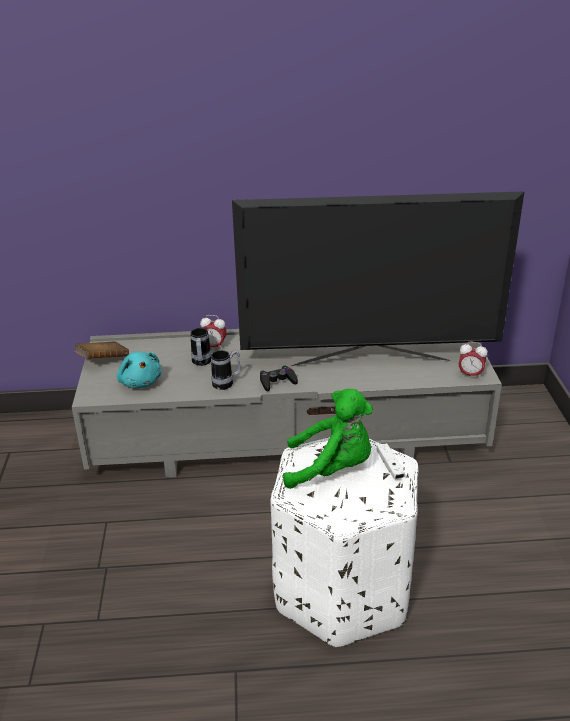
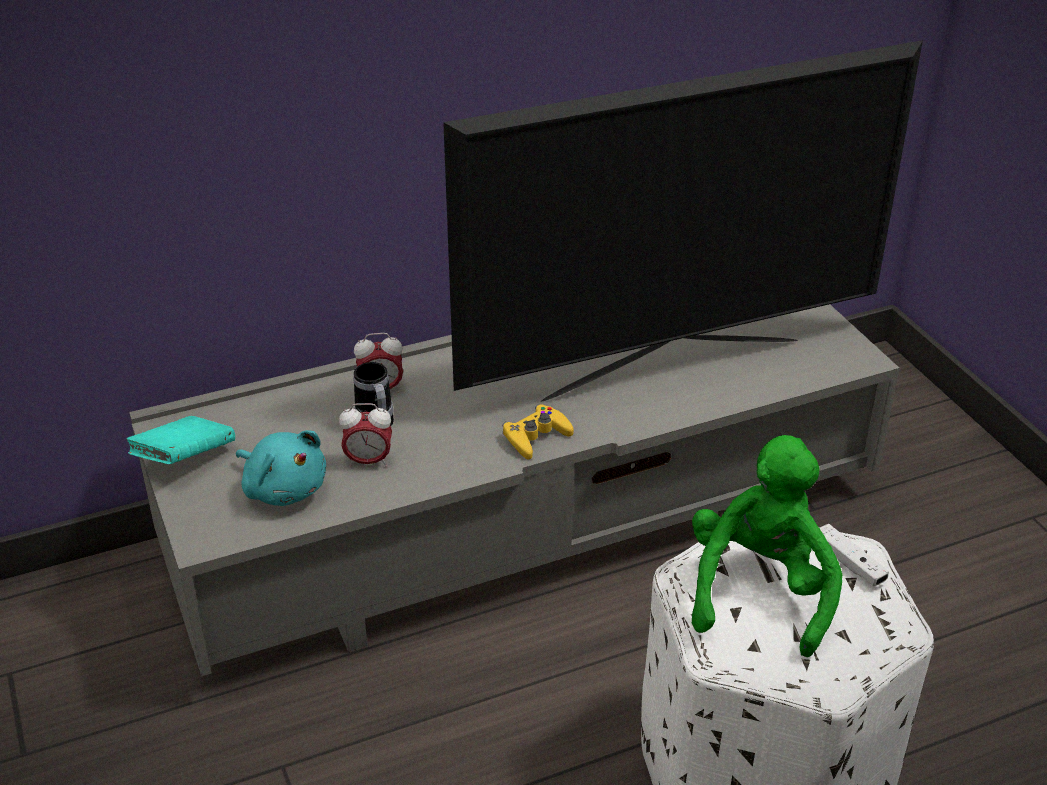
camera: 20 degrees left, 5 degrees up
brown book [75,342,129,359] -> turquoise book [126,416,235,464]
mug [211,350,240,390] -> none
black game controller [260,365,298,391] -> yellow game controller [502,404,574,460]
green plush toy [283,389,373,489] -> green plush toy turned 60 degrees counterclockwise [692,435,842,657]
alarm clock [458,341,488,379] -> alarm clock moved to [339,403,392,467]

